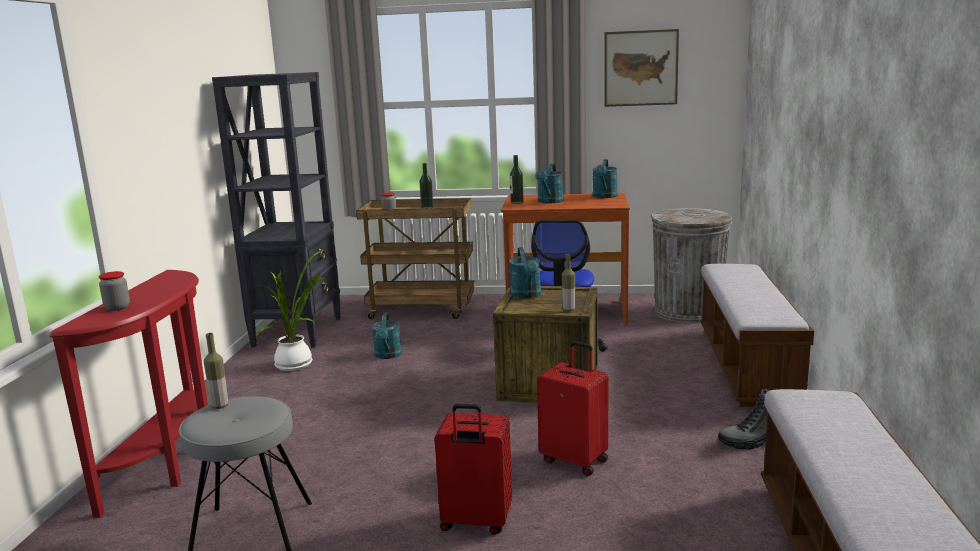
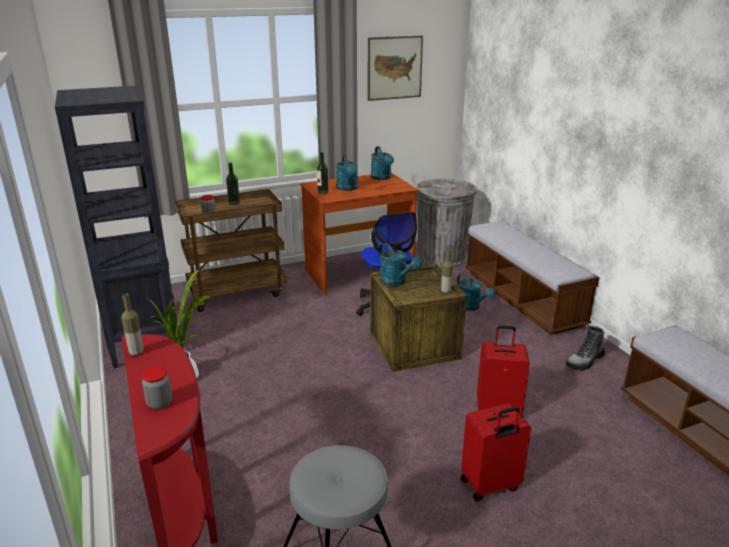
camera: 30 degrees left, 10 degrees up
bottle [204,333,228,409] -> bottle moved to [121,293,144,356]
turquoise watering can [372,312,402,359] -> turquoise watering can moved to [457,273,495,311]

